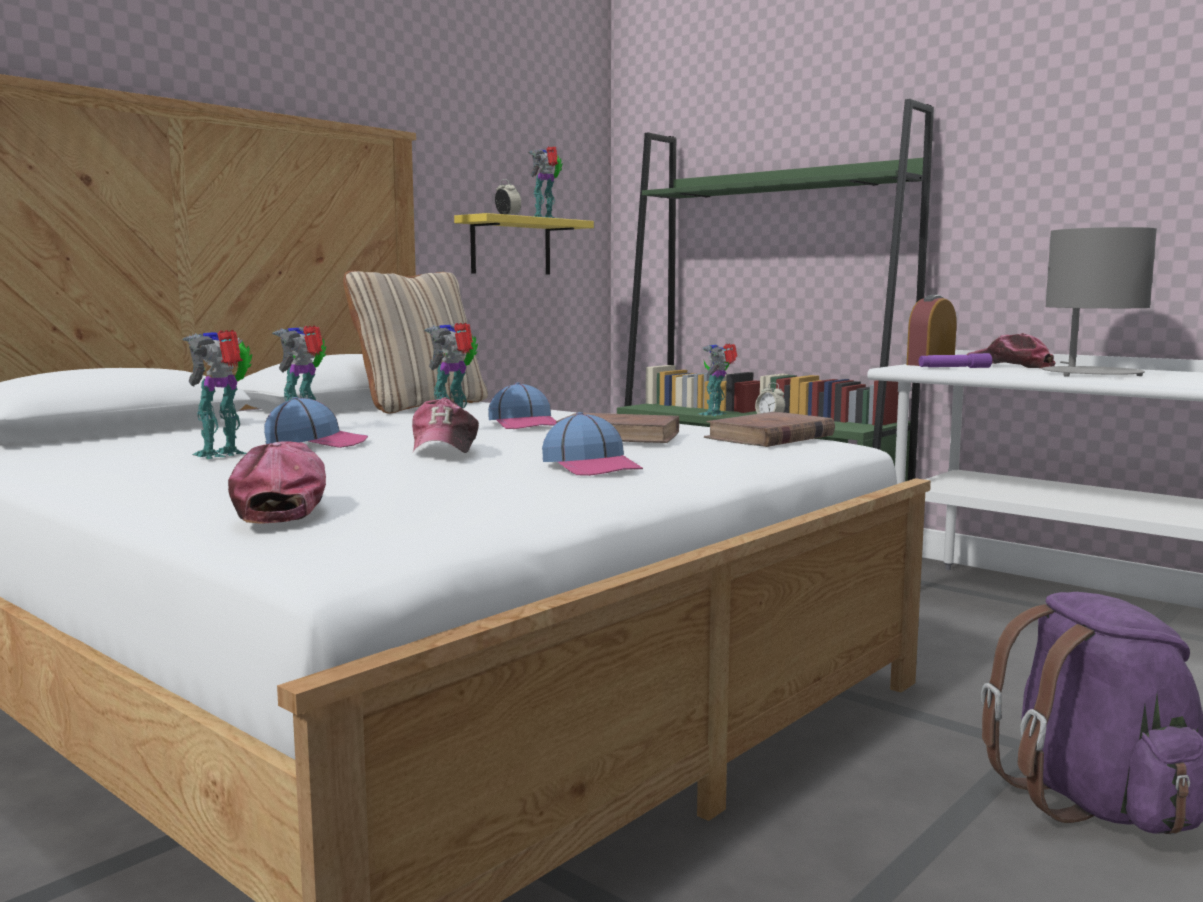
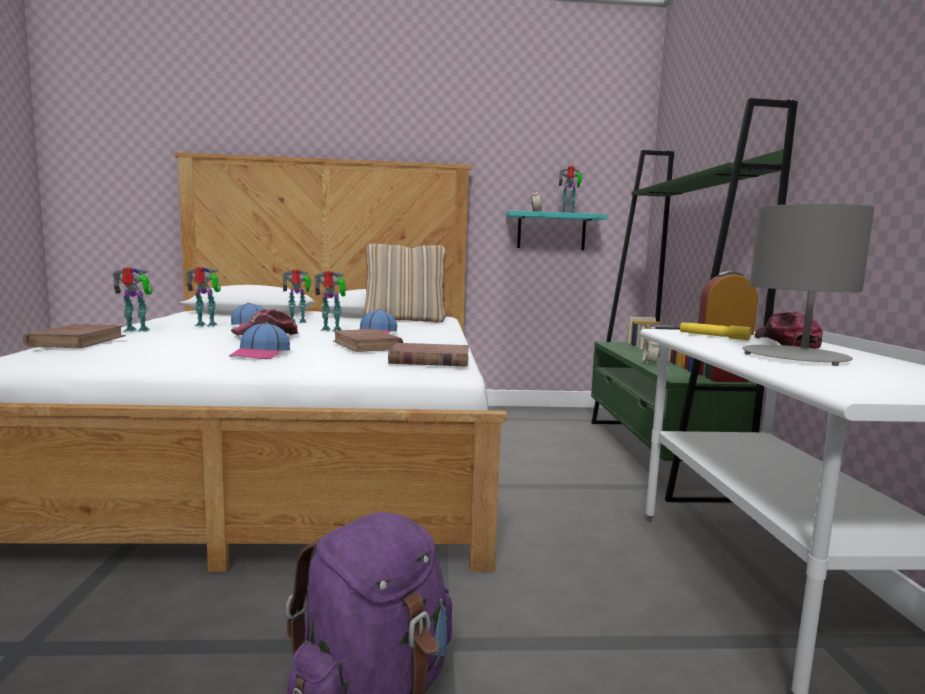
camera: 45 degrees right, 0 degrees up
cap [228,442,326,524] -> brown book [23,324,126,348]
yellow shelf [454,213,594,274] -> turquoise shelf [506,211,607,250]
toy robot [698,343,737,416] -> toy robot moved to [112,267,153,332]
purple flashlight [919,353,992,368] -> yellow flashlight [680,322,751,340]

